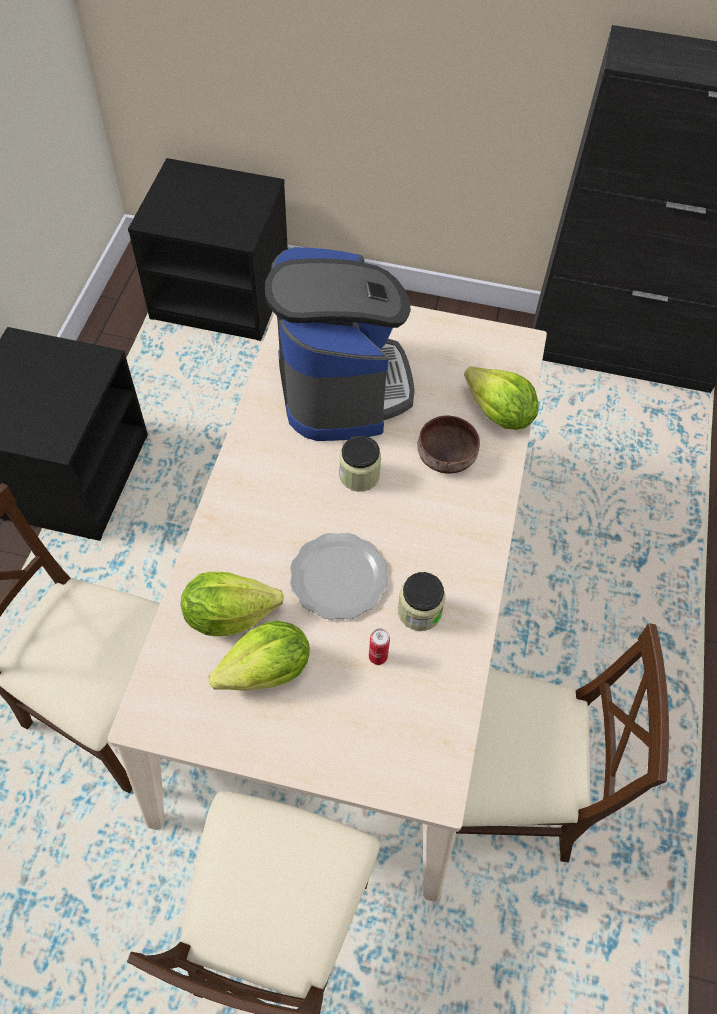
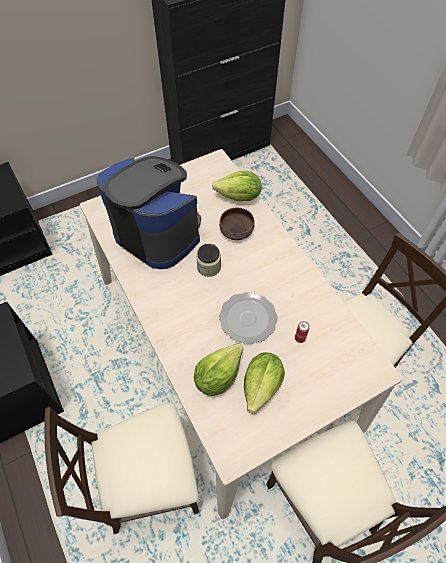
camera: 40 degrees left, 0 degrees up
jar [398,572,446,631] -> none

